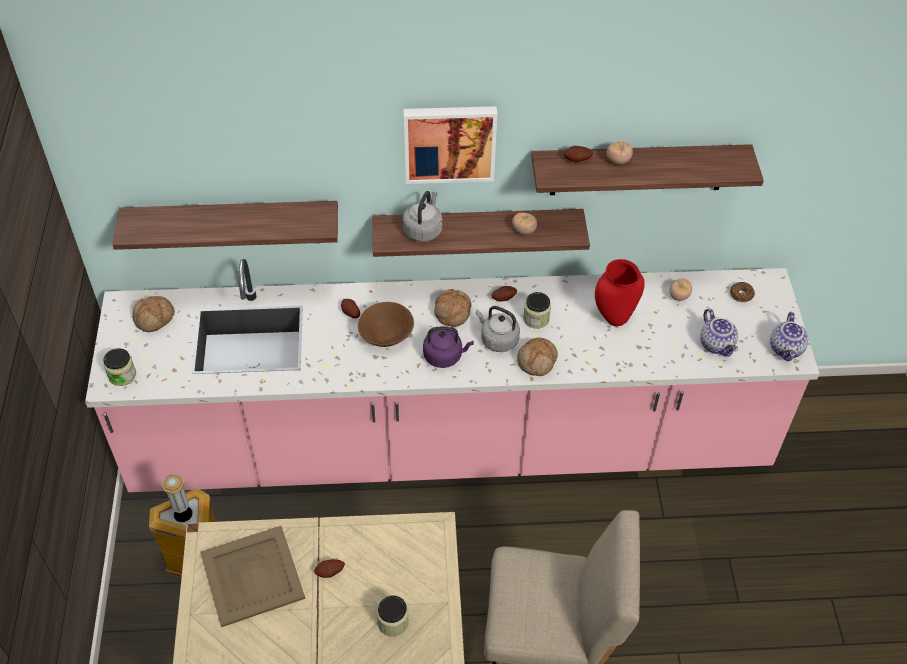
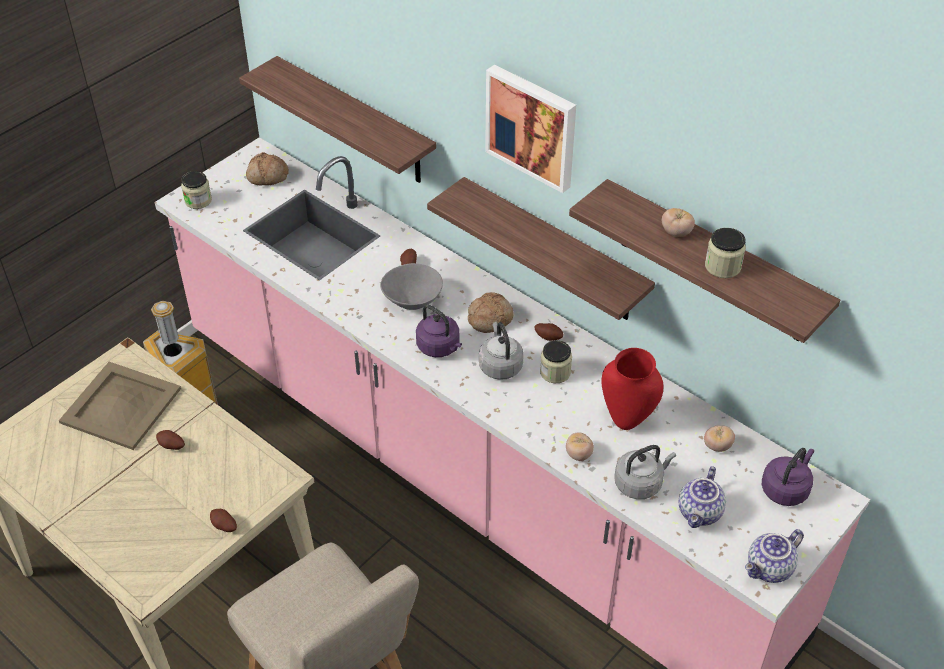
camera: 45 degrees right, 5 degrees down
brown bowl [358,302,414,347] -> grey bowl [380,263,443,310]
jar [377,595,409,637] -> jar moved to [705,228,746,278]
grey kettle [403,191,443,242] -> grey kettle moved to [614,445,676,499]
tomato [512,213,537,234] -> tomato moved to [566,432,594,461]
bread [517,338,558,376] -> none
potato [564,146,593,162] -> potato moved to [210,509,237,532]
donut [730,282,755,302] -> purple kettle [762,448,814,506]

